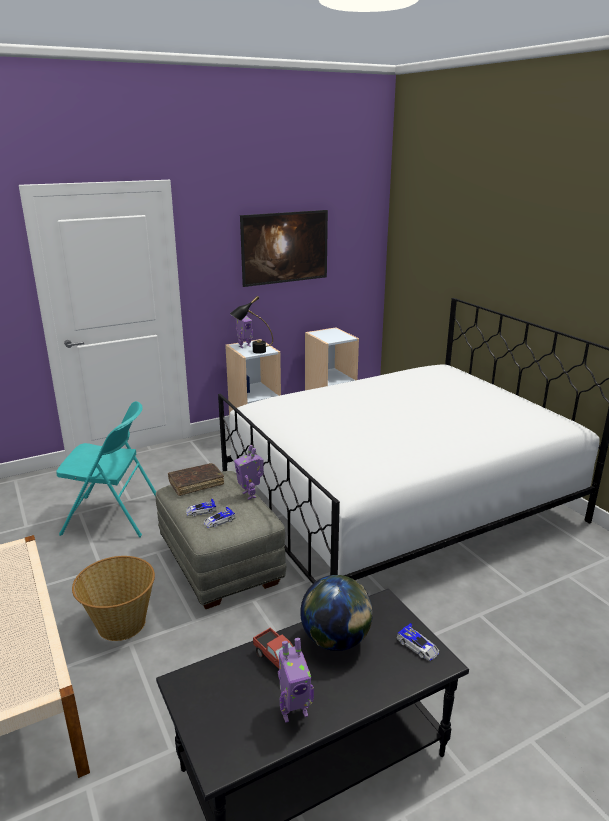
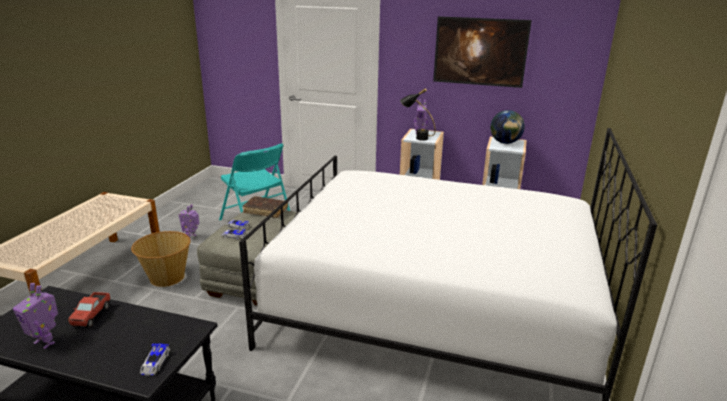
camera: 45 degrees right, 0 degrees up
toy robot [234,445,263,500] -> toy robot moved to [178,204,199,240]
globe [300,575,373,651] -> globe moved to [490,110,525,144]

